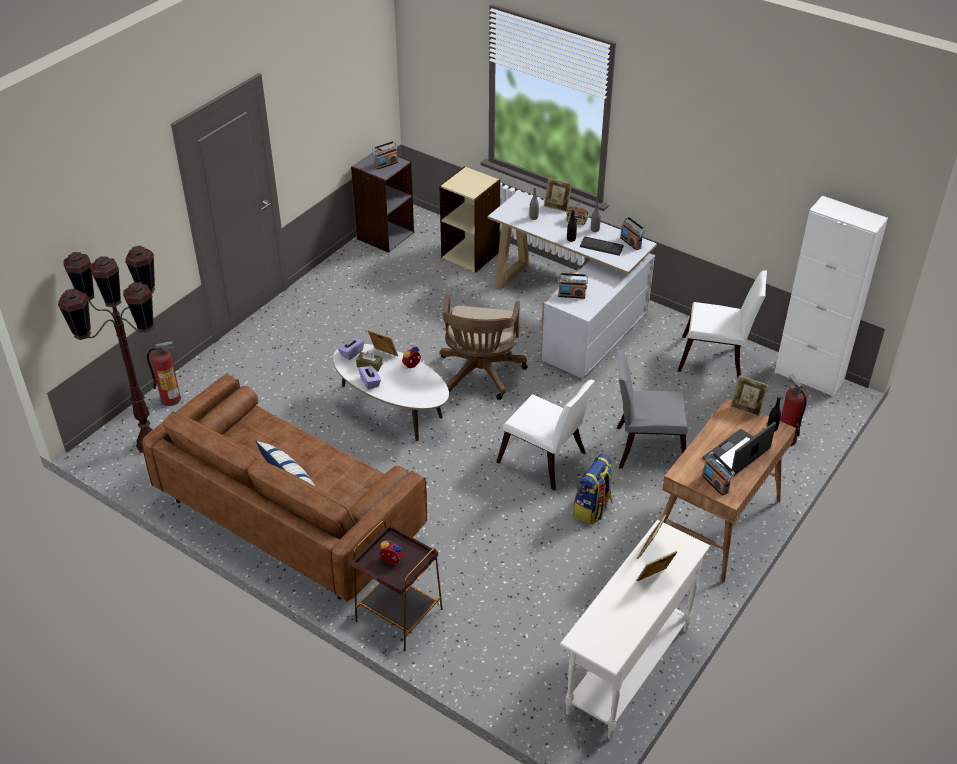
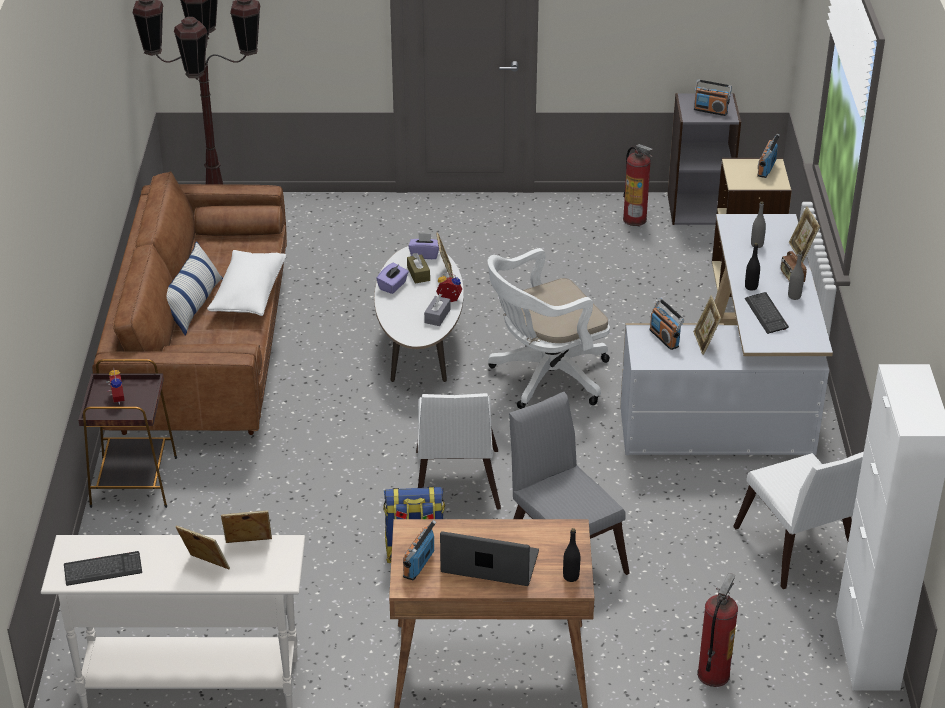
camera: 55 degrees right, 5 degrees down
fire extinguisher [147,341,181,406] -> fire extinguisher moved to [623,144,653,226]
brown office chair [439,295,528,400] -> white office chair [487,248,610,409]
radio [620,216,645,250] -> radio moved to [757,134,780,178]
picture frame [730,375,769,417] -> picture frame moved to [693,295,721,355]
none -> keyboard [64,551,142,586]
none -> white pillow [207,250,286,316]
none -> grey tissue box [424,294,451,326]

